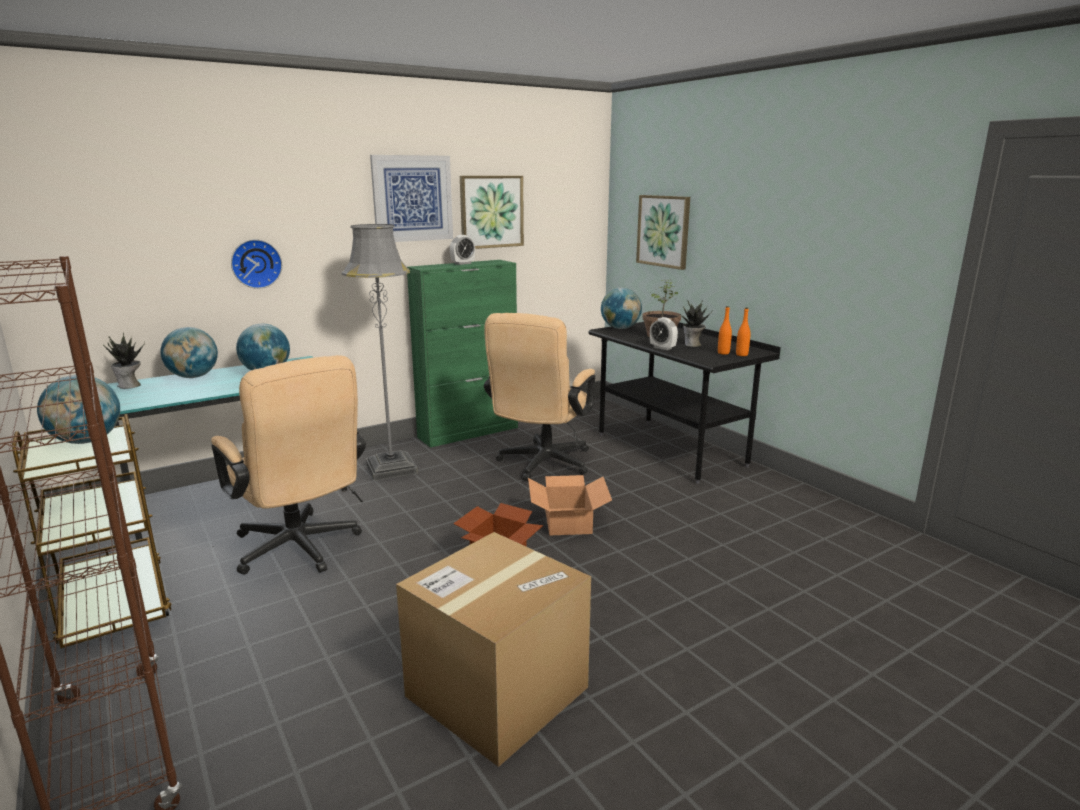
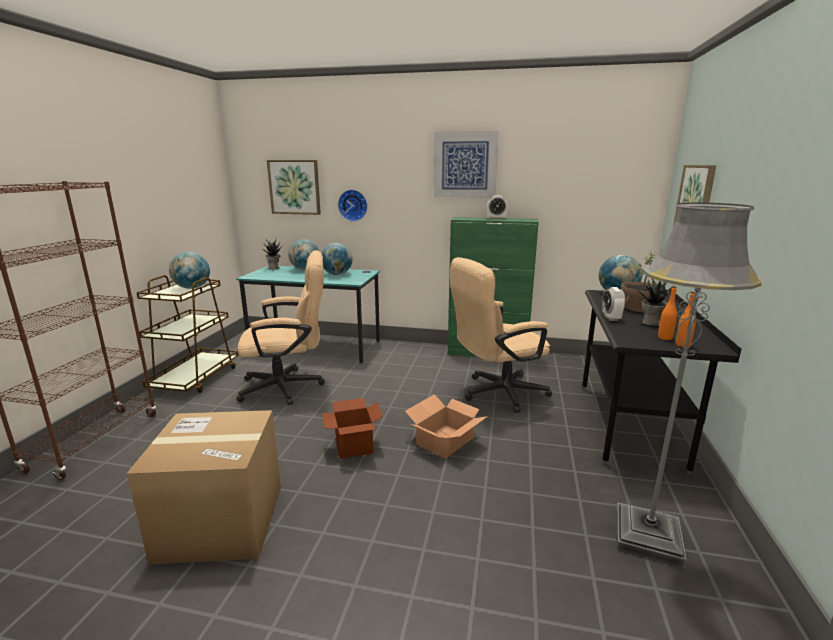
camera: 45 degrees right, 0 degrees up
beige office chair [211,355,366,575] -> beige office chair turned 105 degrees counterclockwise [236,250,325,405]
grey floor lamp [342,224,418,481] -> grey floor lamp moved to [616,202,762,568]
picture [460,176,524,249] -> picture moved to [267,160,321,215]

